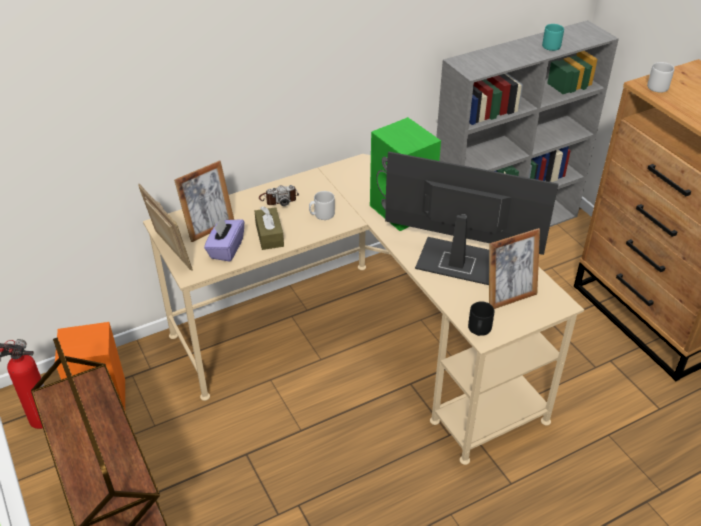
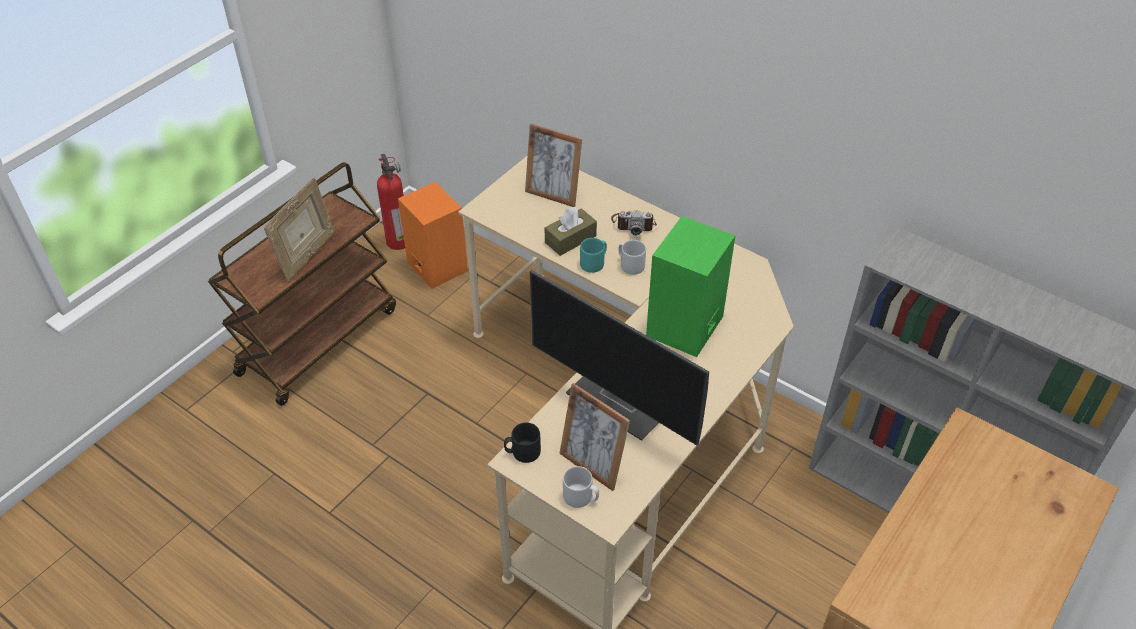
camera: 65 degrees right, 5 degrees up
picture frame [138,184,193,271] -> picture frame moved to [264,177,335,281]
purple tissue box [204,216,244,262] -> none
camera [259,185,299,206] -> camera turned 45 degrees counterclockwise [611,210,657,235]
monitor [385,151,558,285] -> monitor turned 135 degrees clockwise [530,270,709,446]
turquoise mug [542,24,564,51] -> turquoise mug moved to [580,238,607,273]
grey mug [647,62,674,93] -> grey mug moved to [563,466,599,508]

